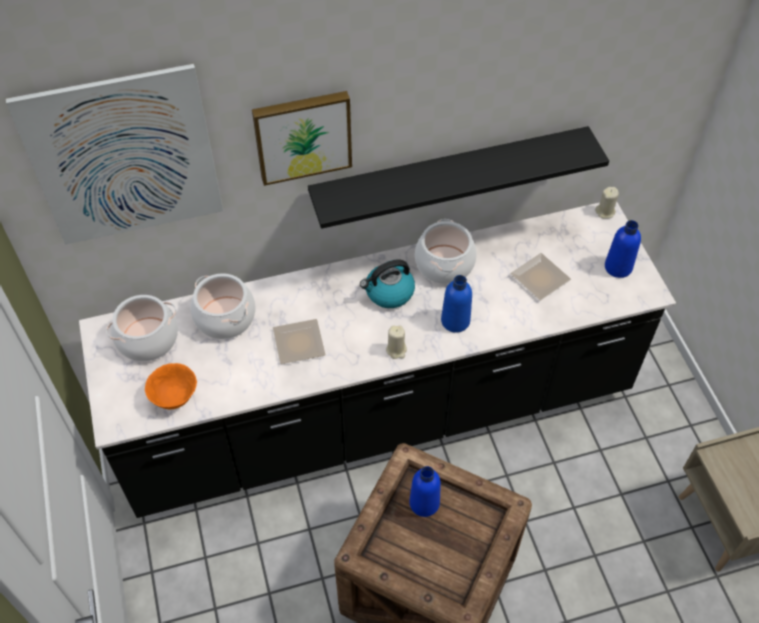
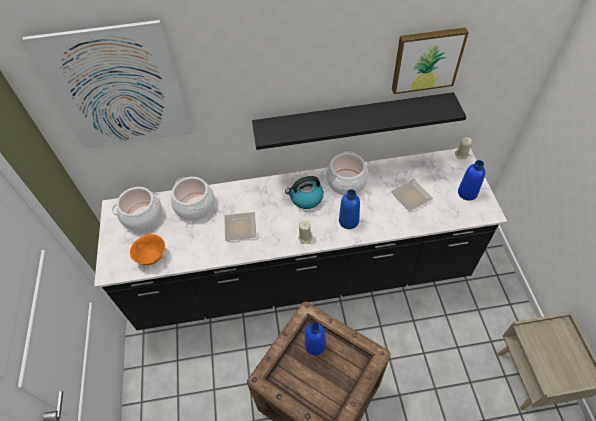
camera: 10 degrees right, 0 degrees up
picture [252,91,352,186] -> picture moved to [392,27,469,94]

